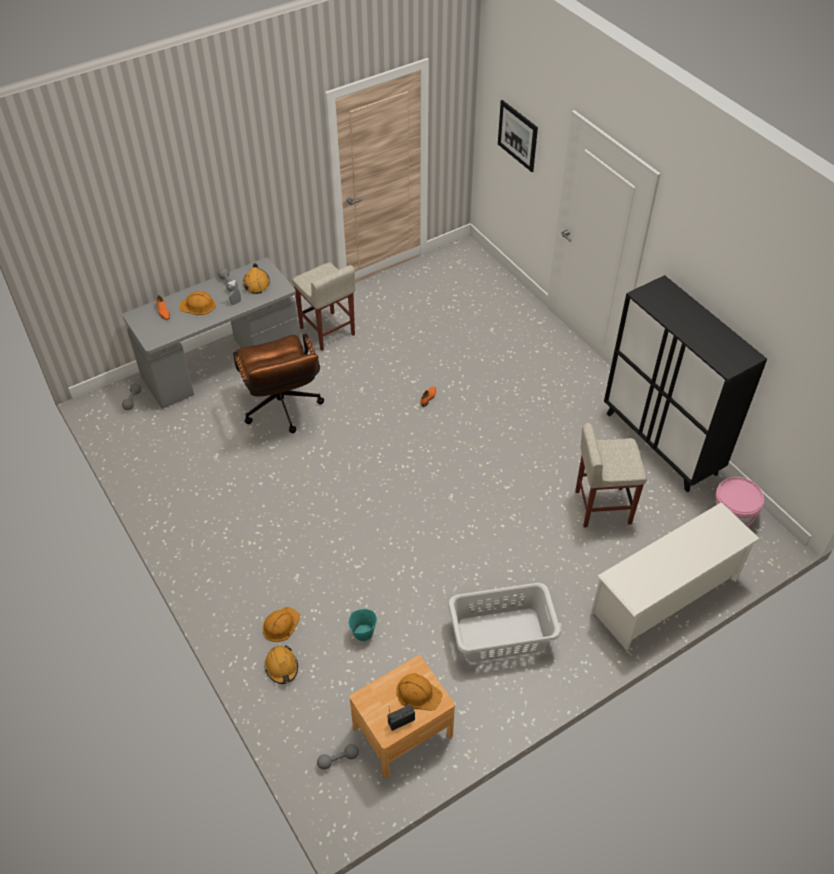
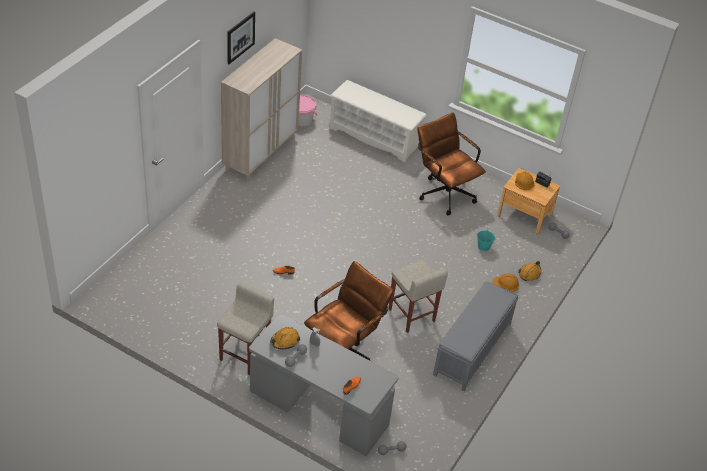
camera: 120 degrees left, 5 degrees down
orange hard hat [179,291,215,315] -> none
grey laundry basket [448,583,561,662] -> brown office chair [417,113,486,215]
picture [498,100,538,172] -> picture moved to [227,11,255,65]
beige stool [575,423,647,528] -> beige stool moved to [388,260,448,333]
black cabinet [604,275,767,493] -> beige cabinet [221,38,302,182]
none -> grey bench [433,281,519,392]

